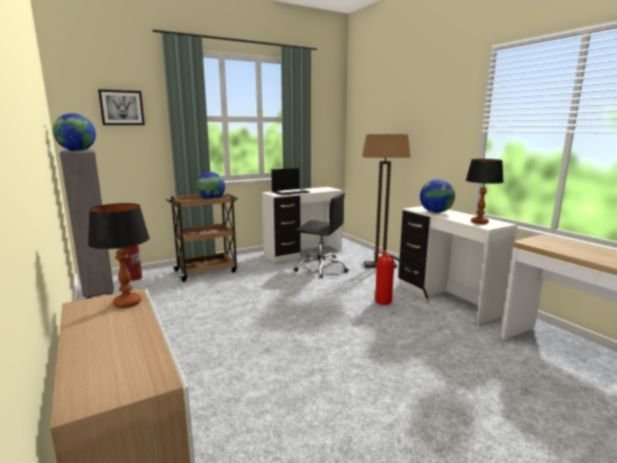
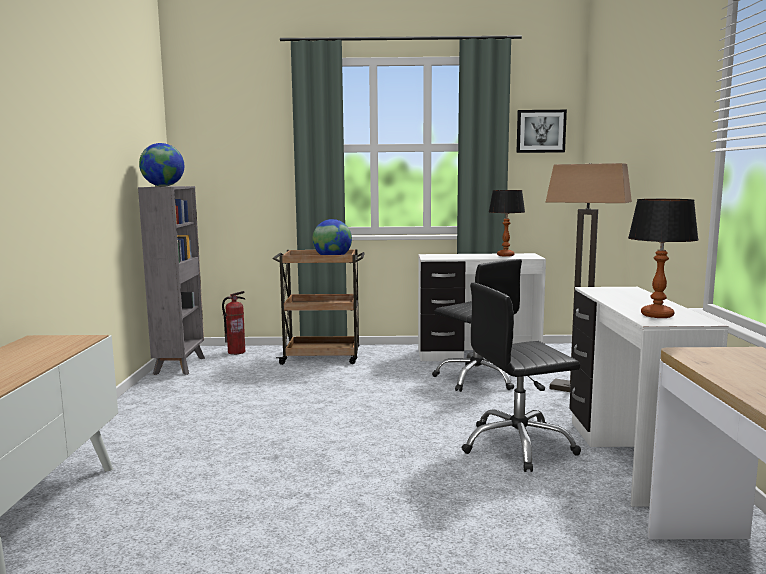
camera: 30 degrees right, 5 degrees down
table lamp [88,203,150,308] -> table lamp moved to [489,190,525,257]
picture [98,89,145,125] -> picture moved to [516,110,567,153]
laptop [271,168,310,195] -> none
fire extinguisher [374,247,430,305] -> black office chair [461,283,581,472]
globe [420,179,455,213] -> none

